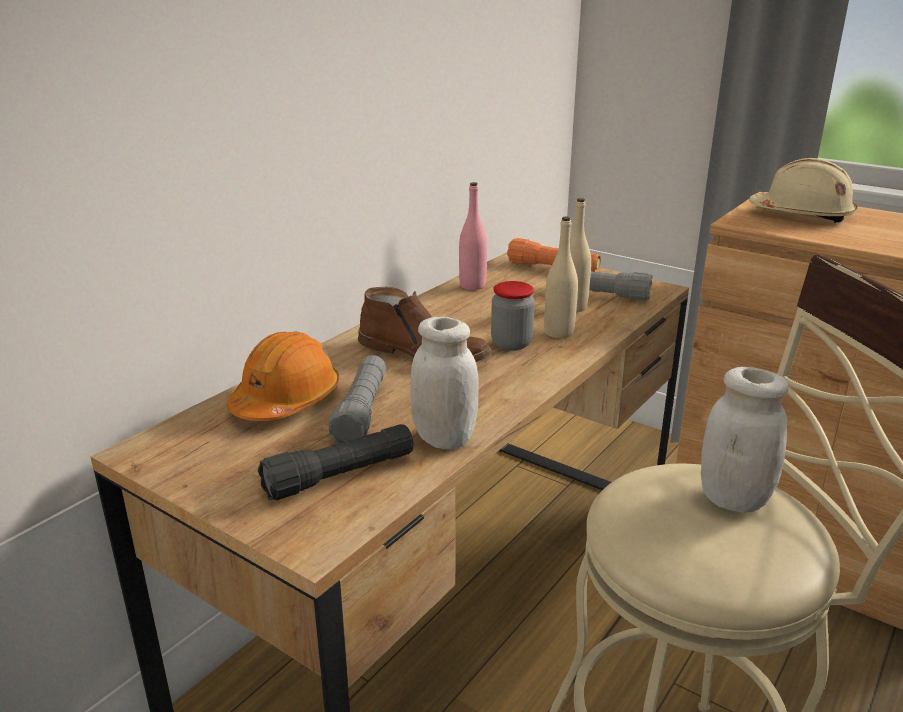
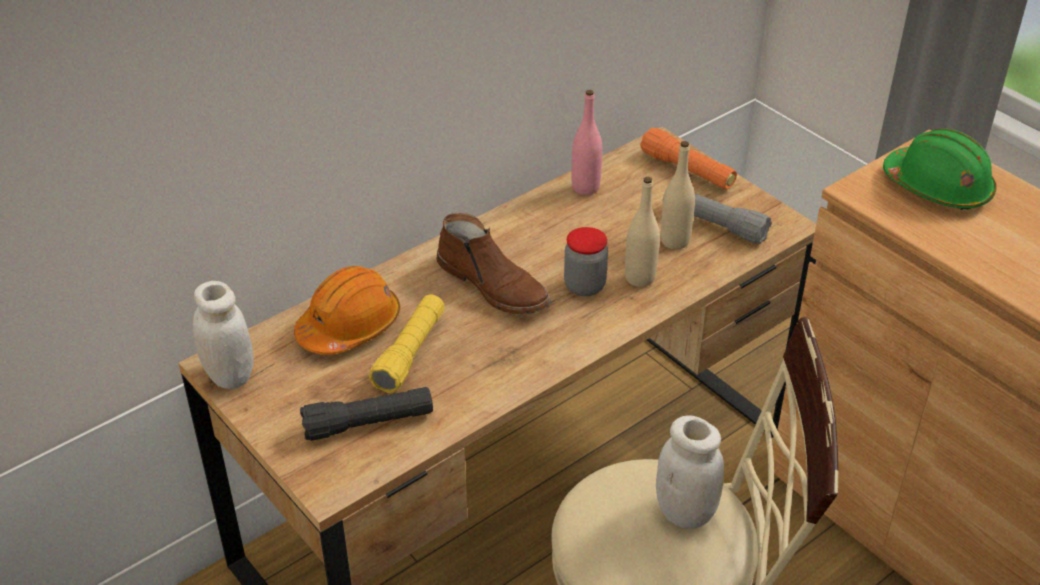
camera: 15 degrees right, 15 degrees up
grey flashlight [328,355,386,443] -> yellow flashlight [369,294,445,393]
white jar [410,317,479,450] -> white jar moved to [193,281,254,389]
beige hard hat [749,158,858,223] -> green hard hat [883,129,997,210]

